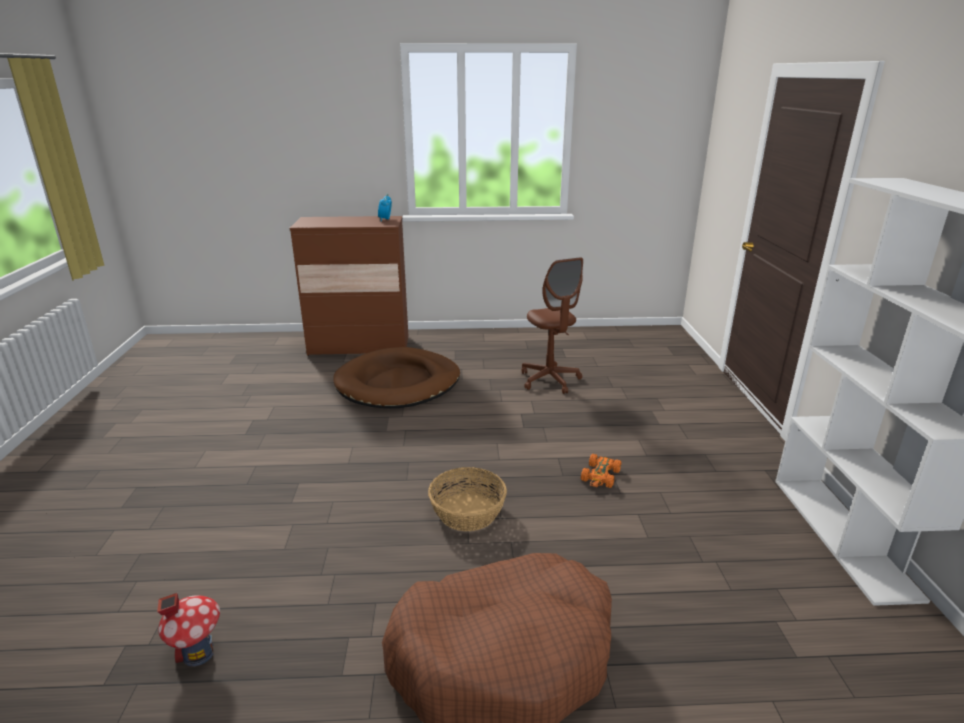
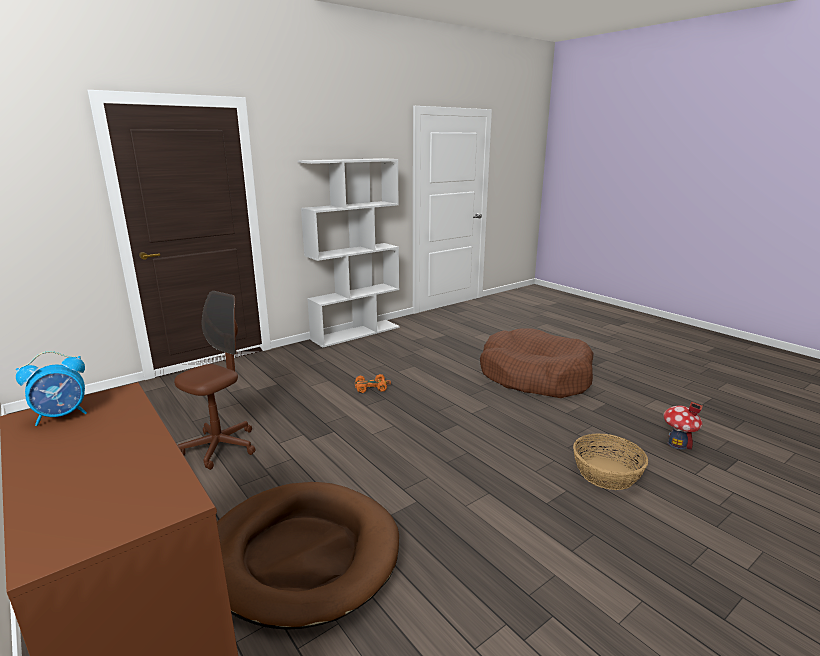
camera: 125 degrees left, 5 degrees down
basket [428,467,507,531] -> basket moved to [573,433,648,490]

